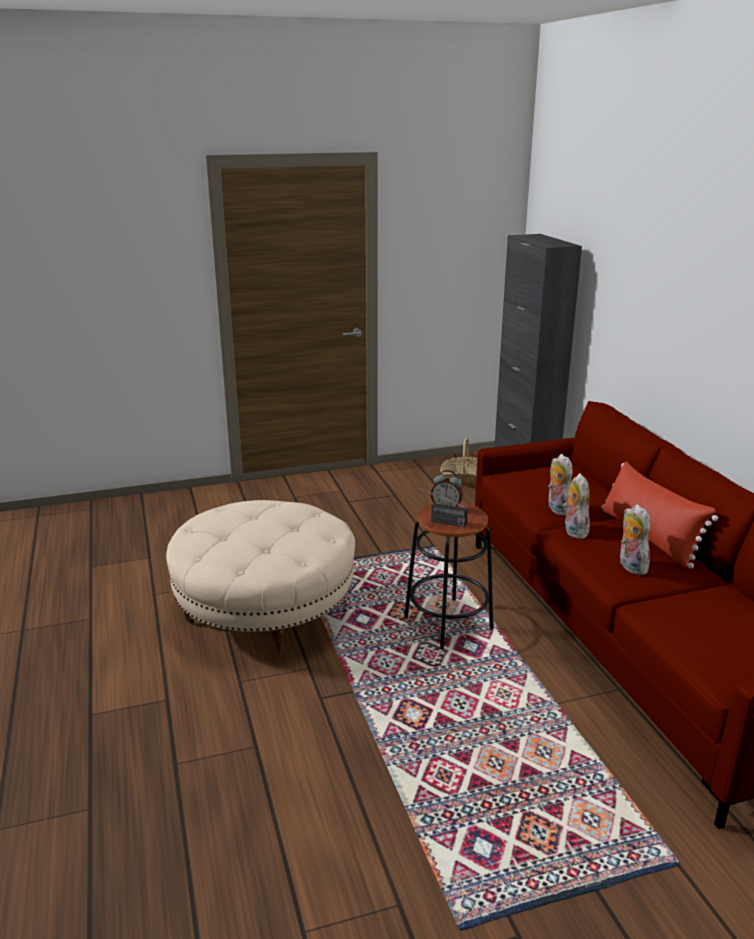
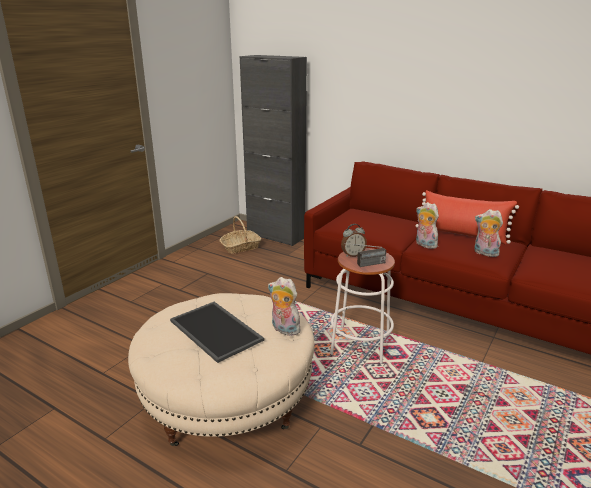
camera: 40 degrees left, 0 degrees up
black stool [404,502,493,650] -> white stool [330,248,395,364]
plush toy [548,454,573,516] -> plush toy moved to [268,277,301,336]
none -> tray [170,302,264,363]

